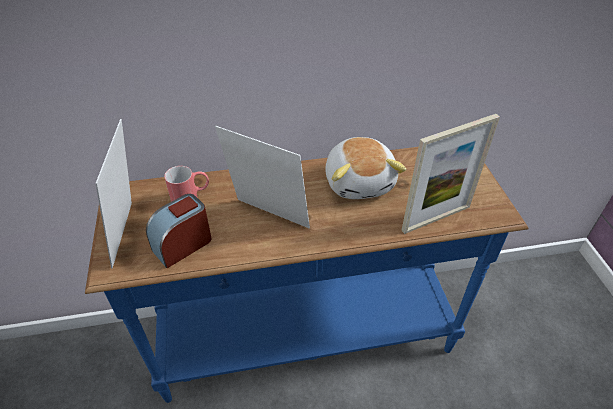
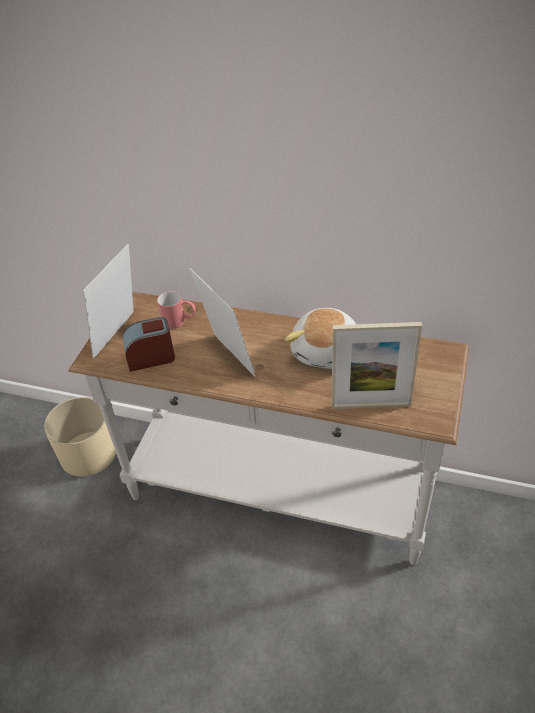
camera: 30 degrees right, 0 degrees up
blue console table [85,147,529,403] -> white console table [68,292,469,565]
none -> beige planter [44,397,116,477]

